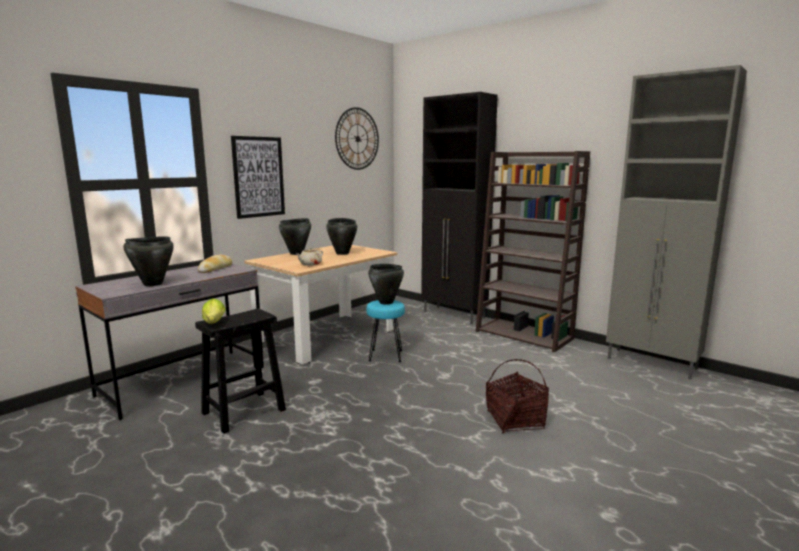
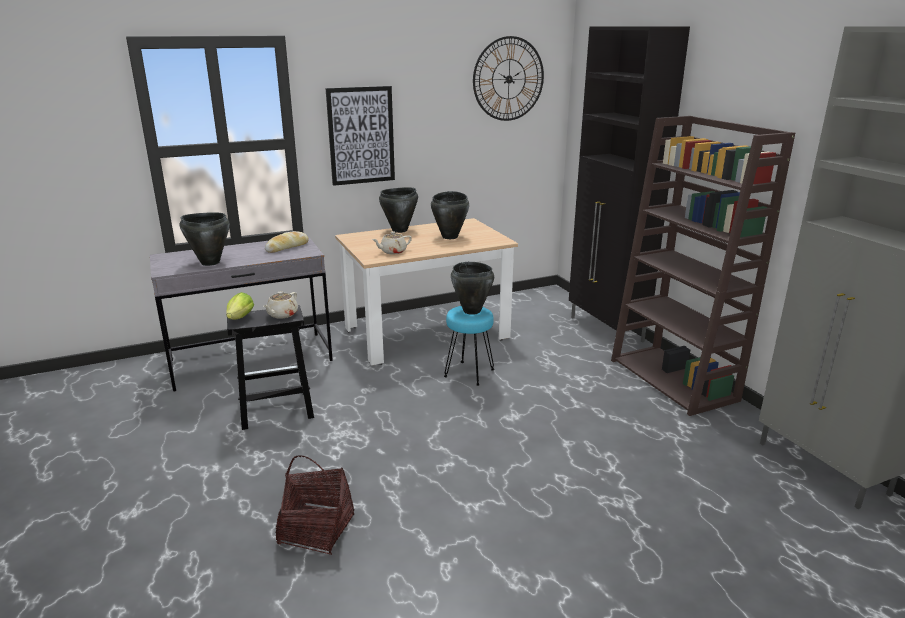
camera: 25 degrees right, 10 degrees up
basket [486,359,549,433] -> basket moved to [275,455,354,555]
none -> beige teapot [263,291,298,319]

